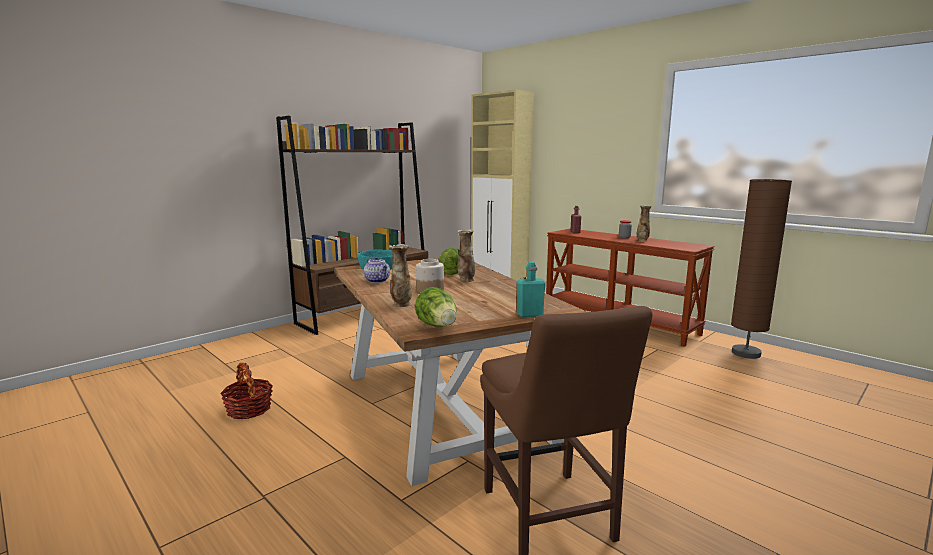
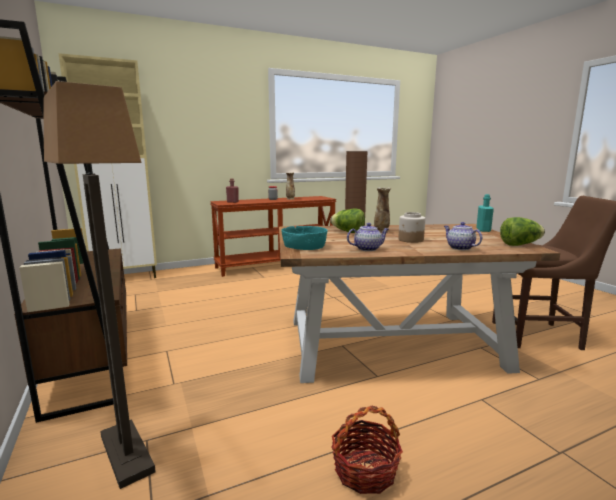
camera: 70 degrees left, 0 degrees up
vase [389,244,412,307] -> teapot [444,222,482,250]
none -> floor lamp [43,81,156,489]

